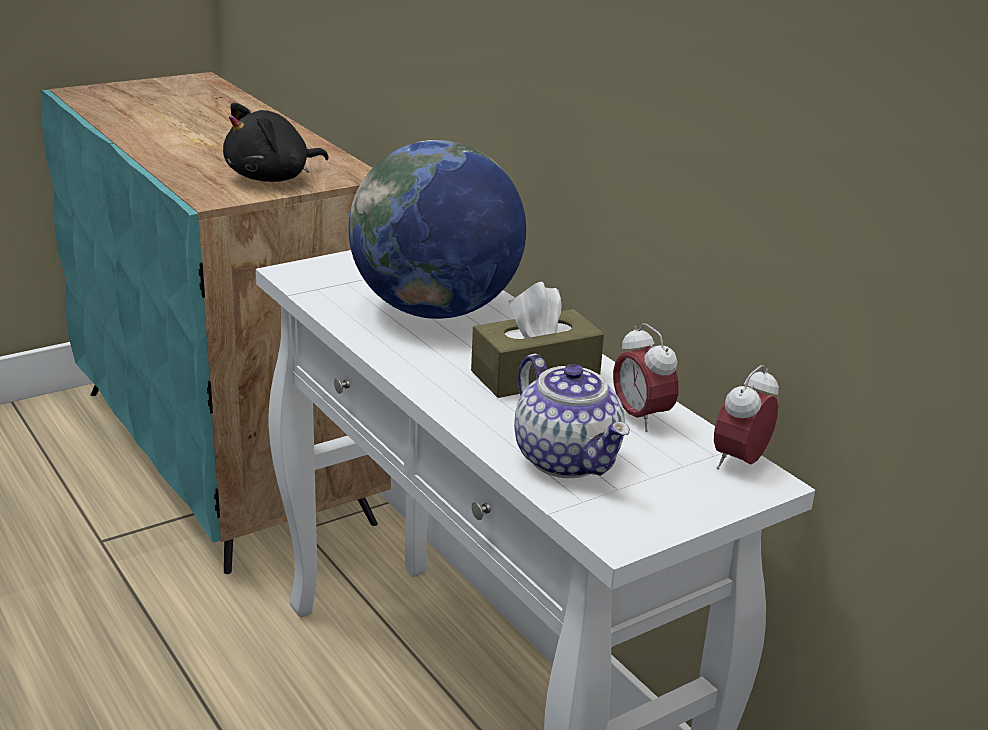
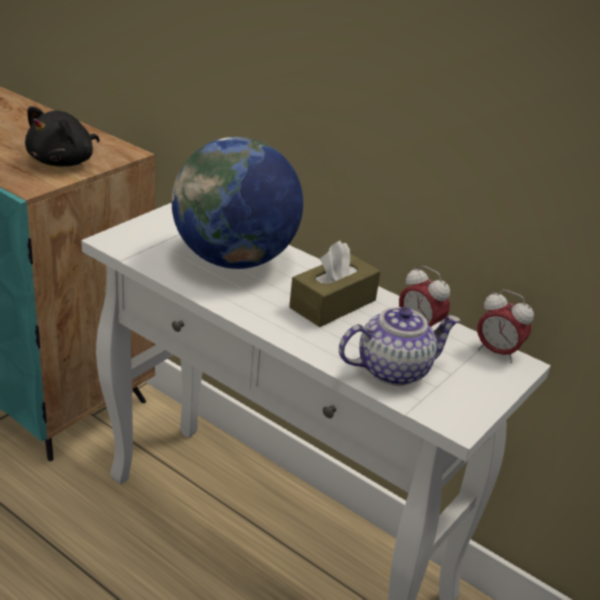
camera: 20 degrees left, 5 degrees up
teapot [514,354,630,478] -> teapot turned 60 degrees counterclockwise [339,307,461,386]
alarm clock [714,365,779,470] -> alarm clock turned 75 degrees counterclockwise [477,290,534,363]

